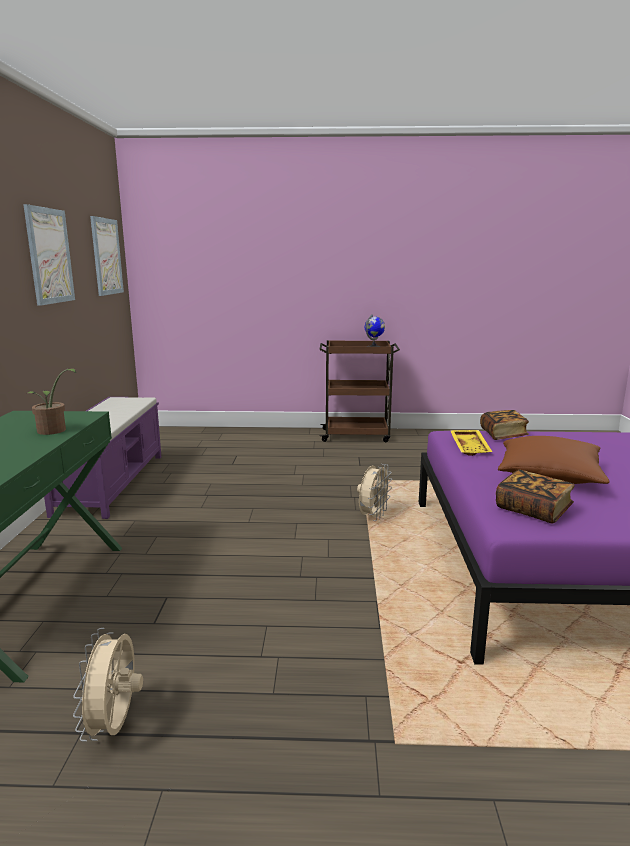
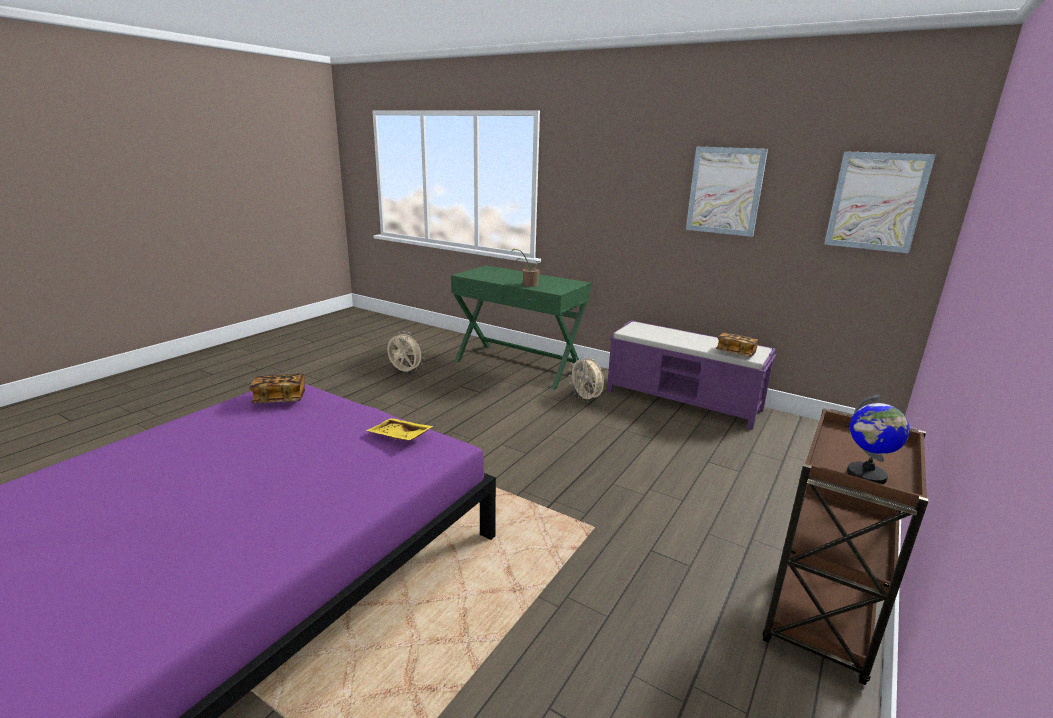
camera: 120 degrees right, 5 degrees up
beige fan [357,464,392,521] -> beige fan moved to [569,357,604,402]
book [480,410,529,440] -> book moved to [715,333,759,357]
brown pillow [498,436,609,484] -> none

